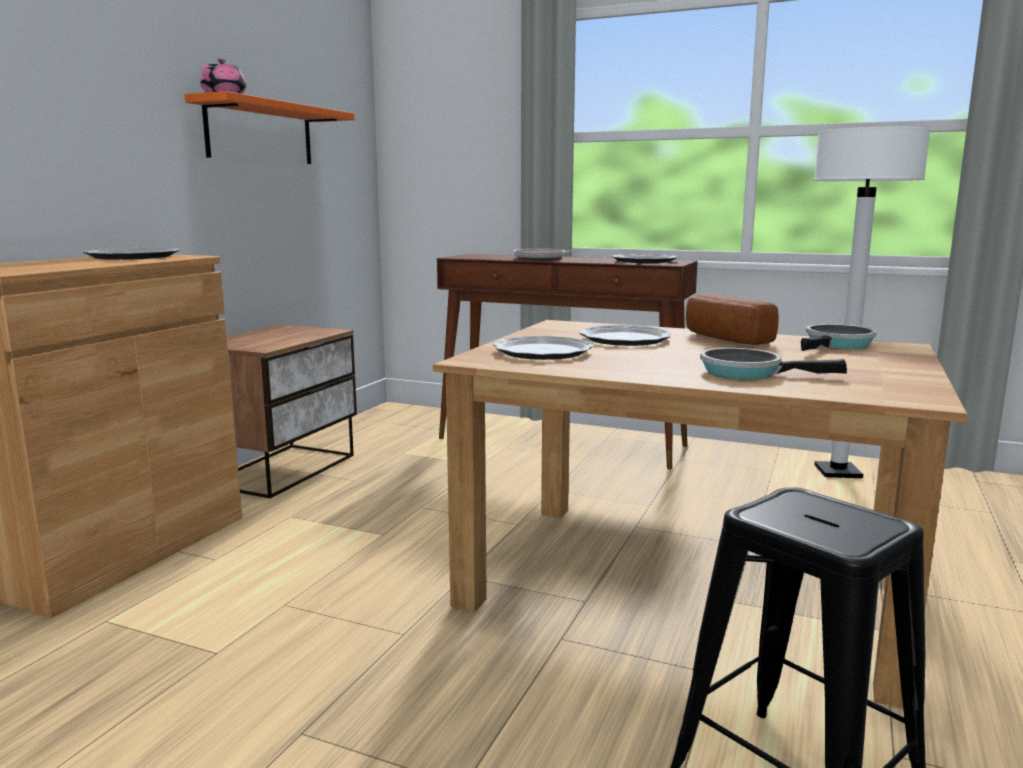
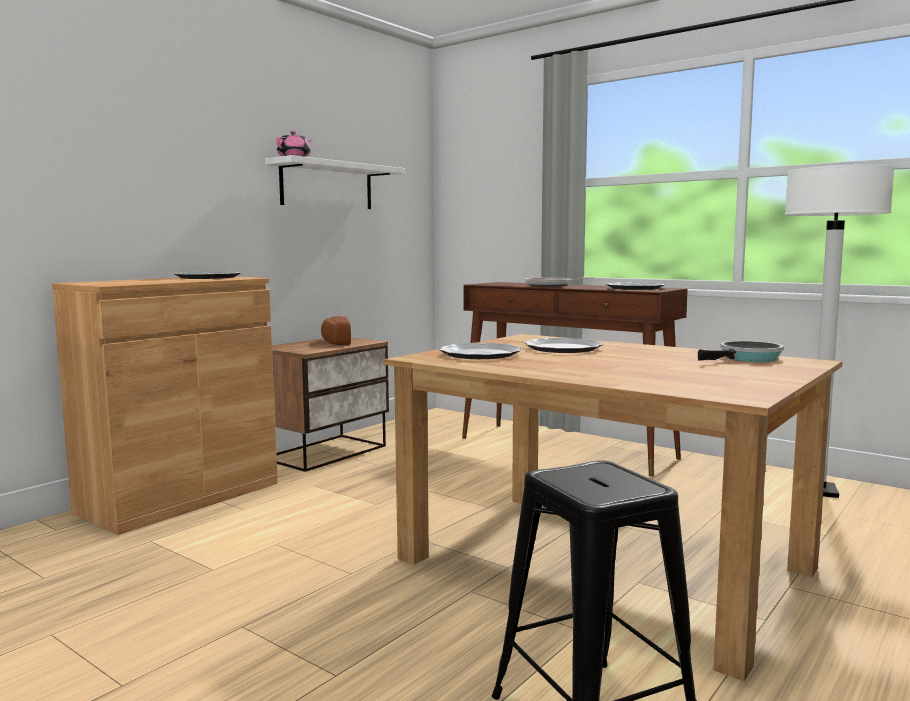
camera: 15 degrees right, 5 degrees down
orange shelf [184,91,355,164] -> white shelf [265,155,405,209]
bread [686,294,779,345] -> bread moved to [321,316,351,345]
frying pan [700,348,847,380] -> none

